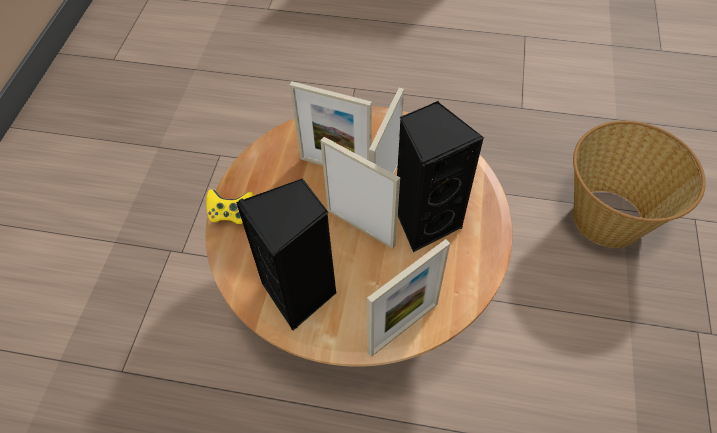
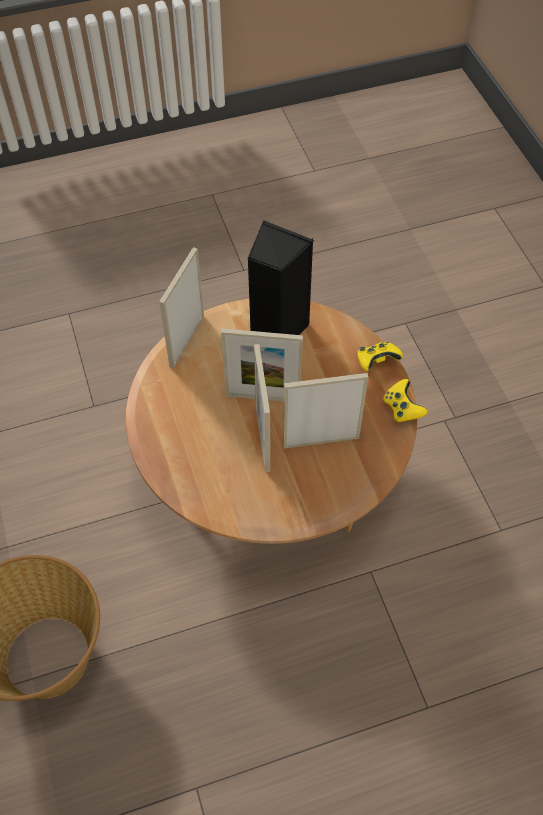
camera: 150 degrees right, 0 degrees up
black speaker [397,101,484,252] -> none
none -> yellow game controller [383,379,428,422]

